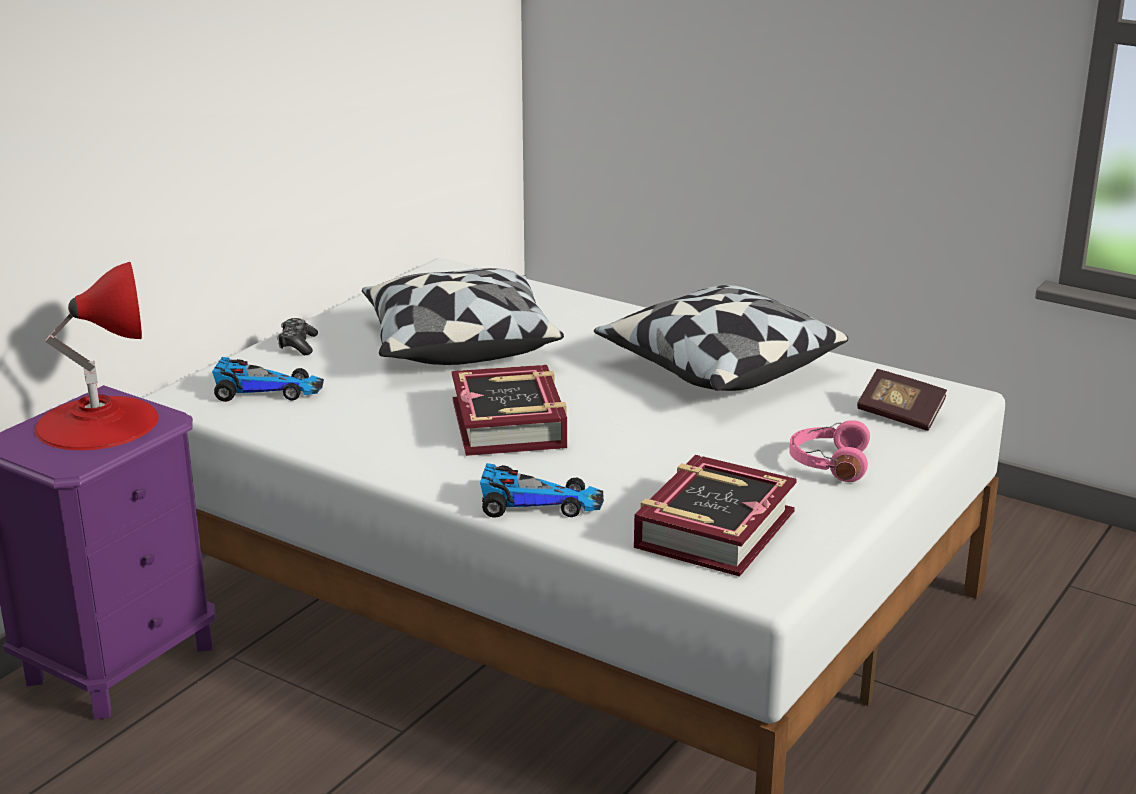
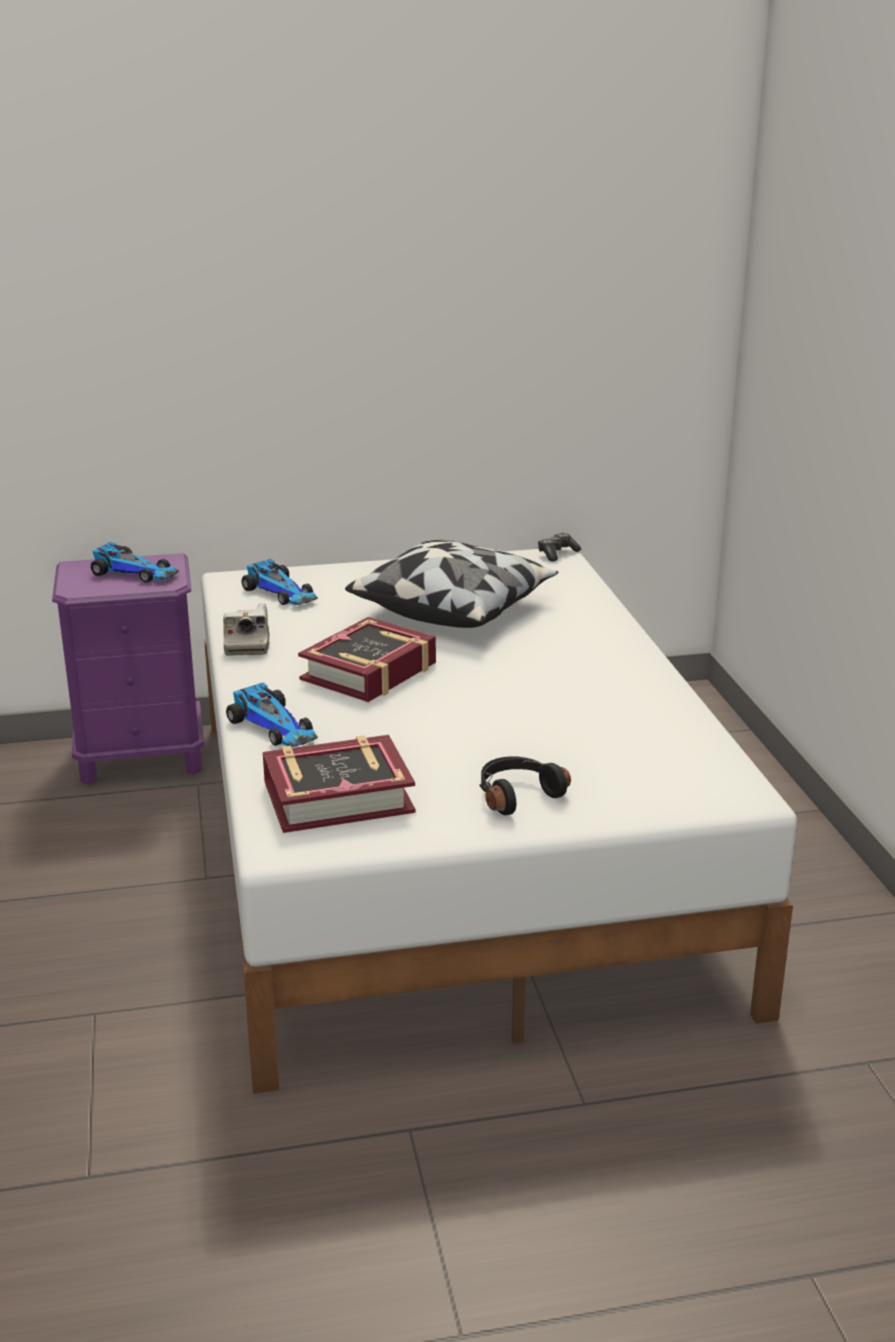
camera: 45 degrees right, 0 degrees up
red table lamp [35,262,159,450] -> toy car [91,542,179,583]
game controller [277,318,318,355] -> game controller moved to [538,533,581,561]
pillow [594,285,848,391] -> none
pink headphones [789,420,870,482] -> black headphones [479,756,571,815]
book [857,369,947,431] -> none
none -> camera [223,603,269,656]

